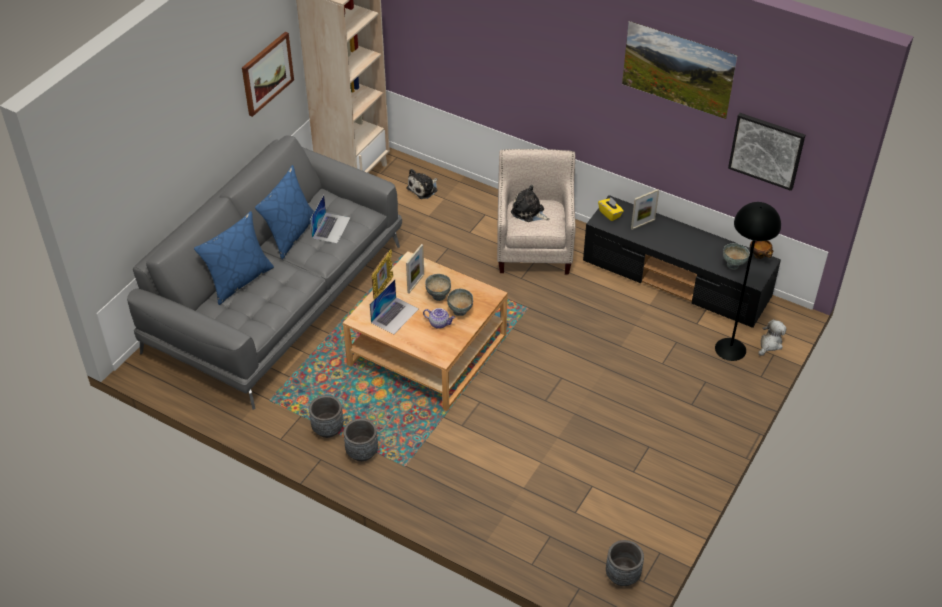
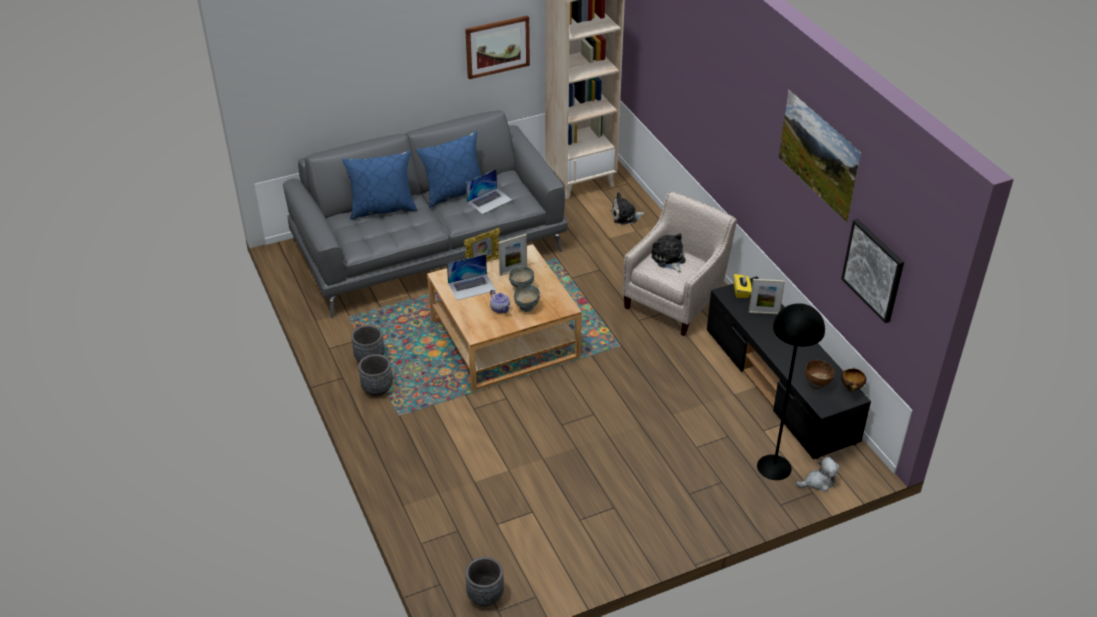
camera: 35 degrees right, 5 degrees down
grey bowl [723,243,750,270] -> brown bowl [806,360,834,389]

